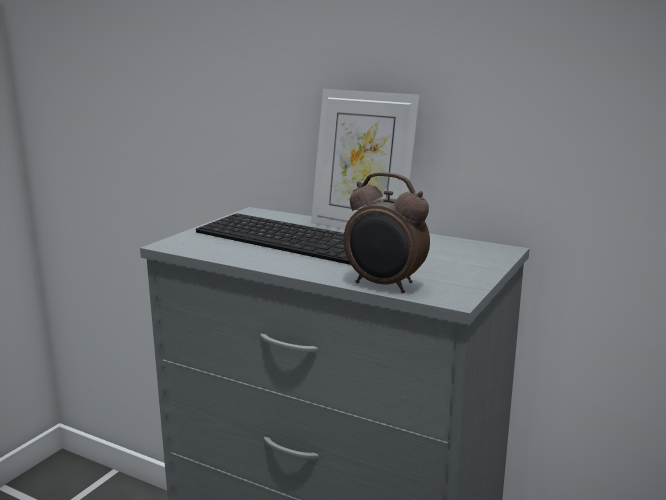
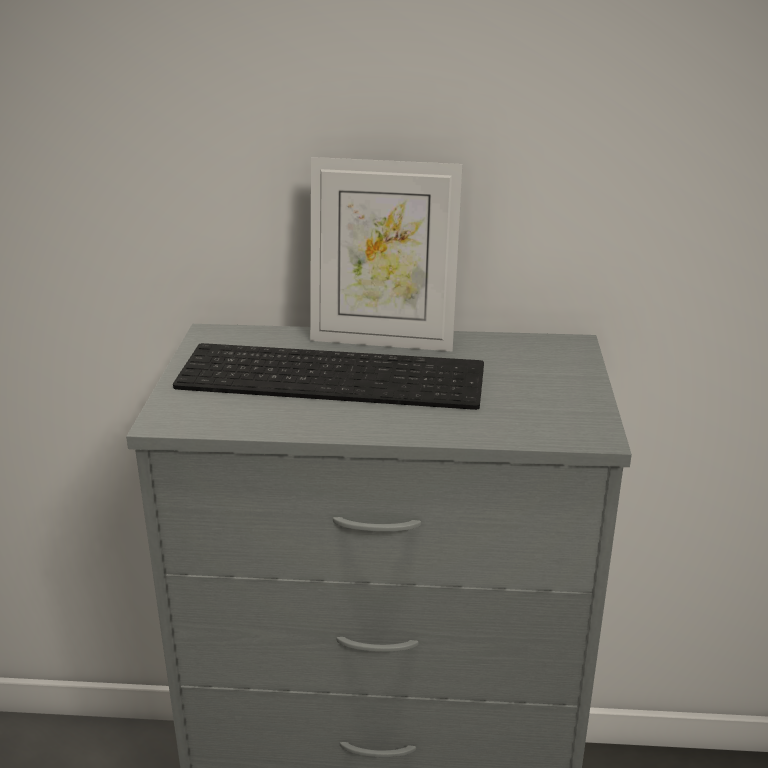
camera: 25 degrees left, 10 degrees up
alarm clock [343,172,430,293] -> none

